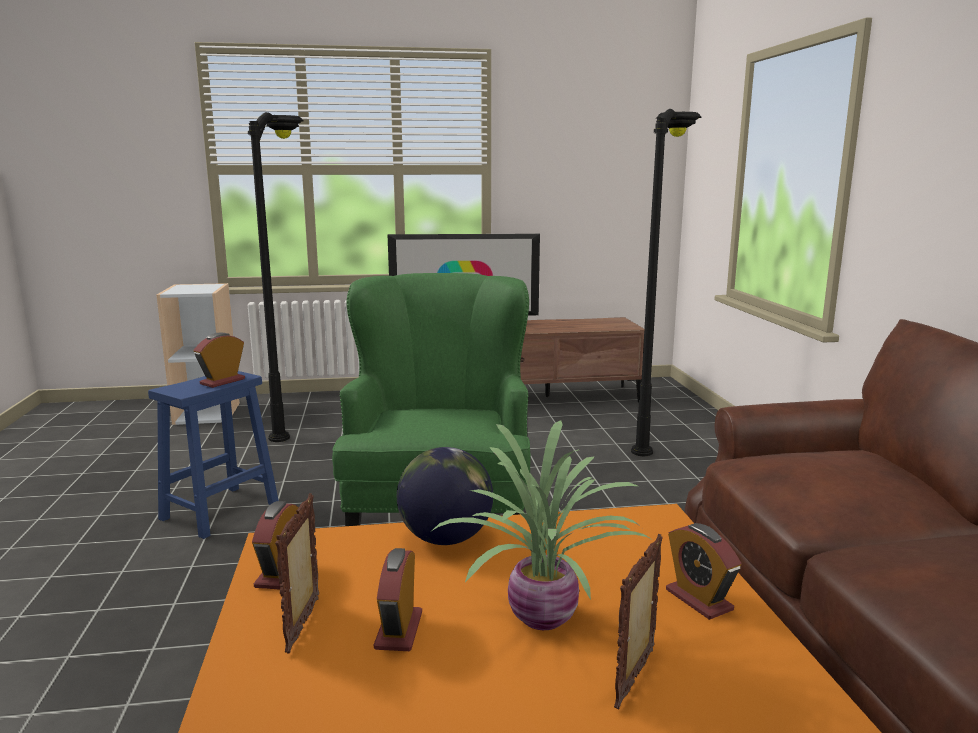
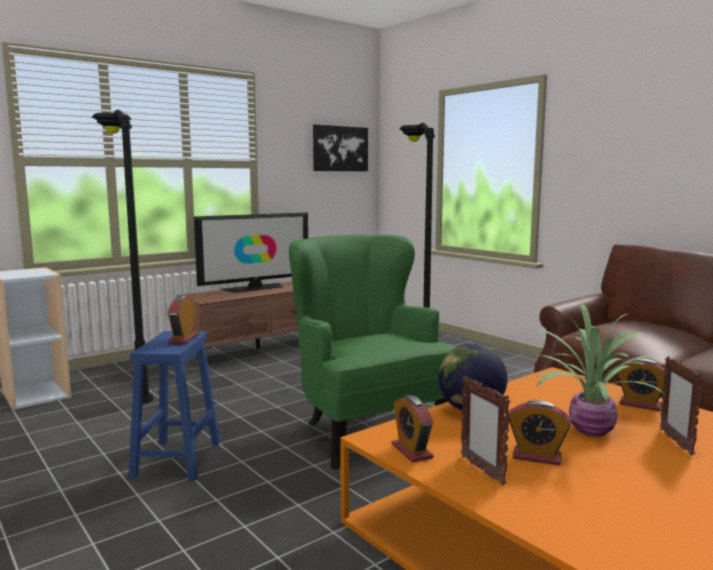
camera: 30 degrees left, 5 degrees down
alarm clock [374,548,422,651] -> alarm clock turned 45 degrees counterclockwise [509,400,571,466]
none -> picture [313,124,368,171]

